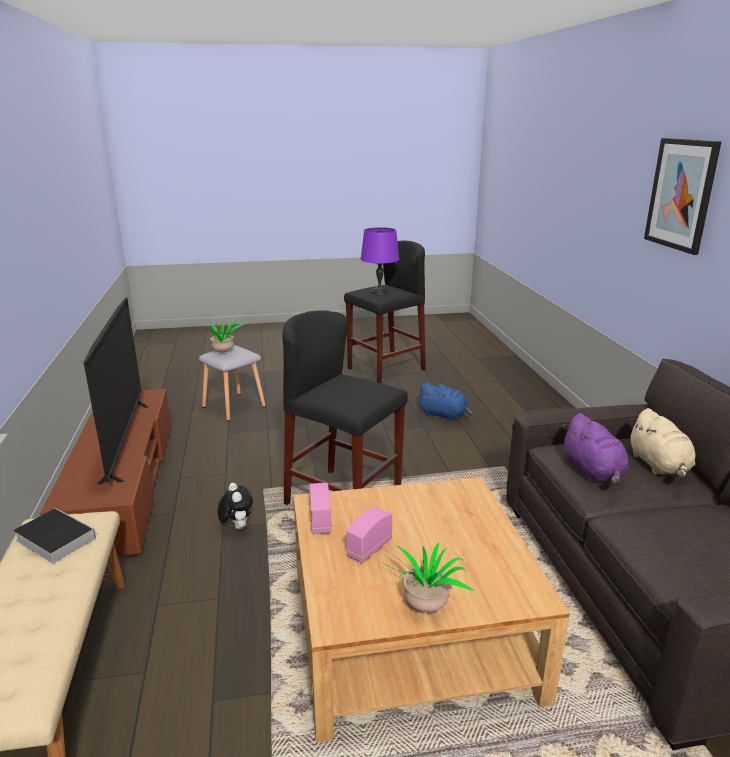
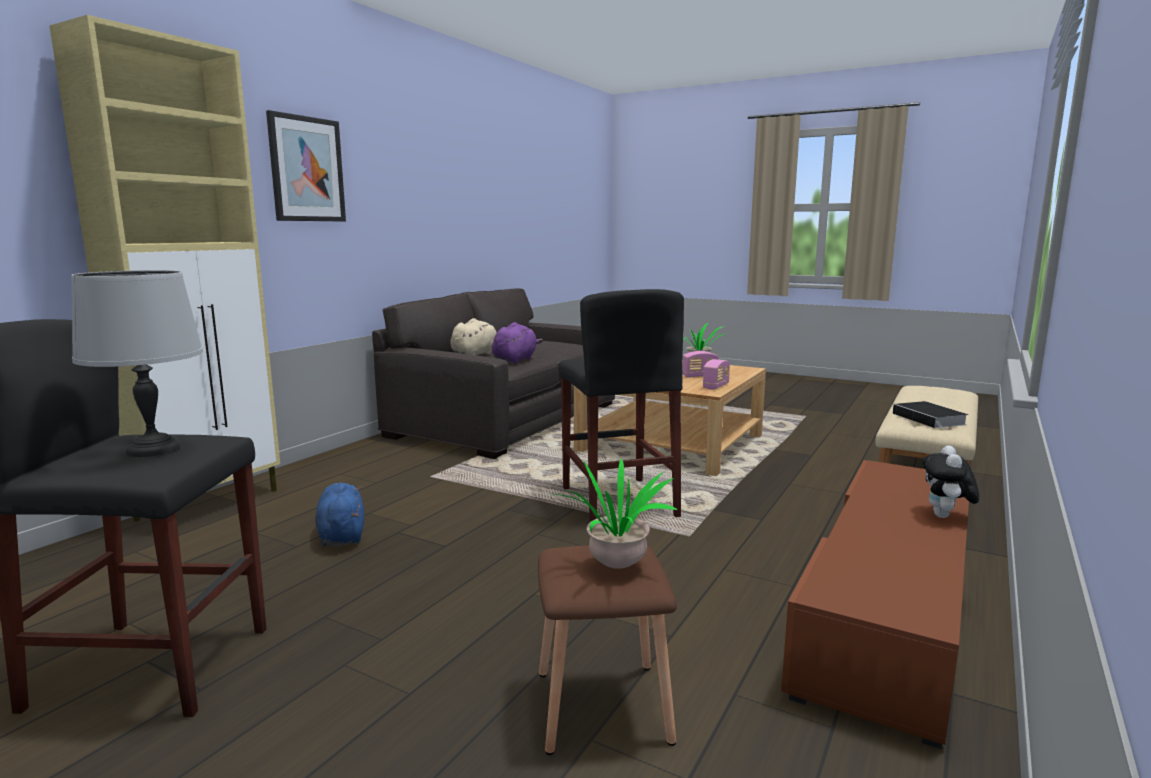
camera: 140 degrees left, 10 degrees down
television [84,297,148,484] -> none
grey stool [199,345,266,421] -> brown stool [538,545,677,755]
plush toy [218,483,253,529] -> plush toy moved to [922,445,979,518]
purple table lamp [361,227,399,295] -> grey table lamp [71,270,203,457]
none -> beige cabinet [50,15,280,522]

